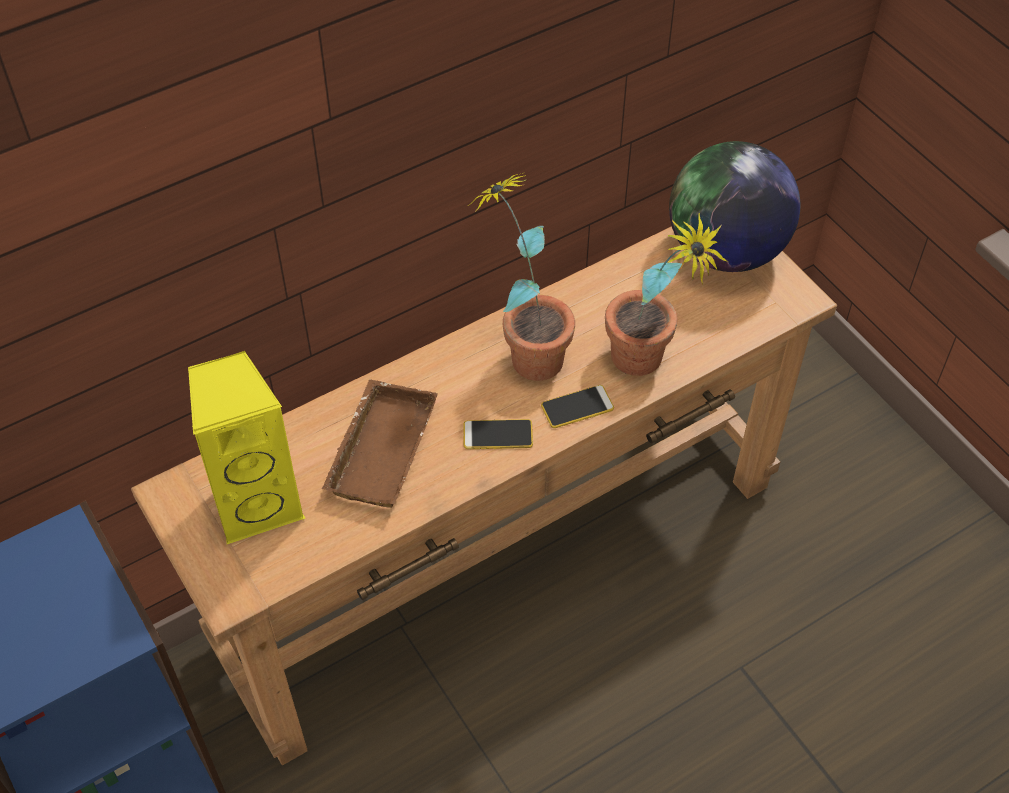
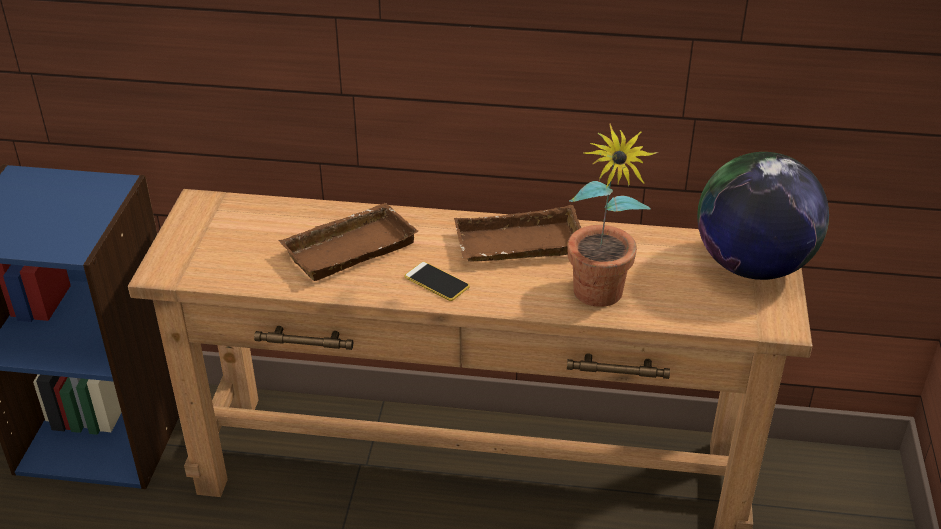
camera: 40 degrees right, 15 degrees down
yellow speaker [188,351,305,544] -> none
potted plant [469,172,575,381] -> brown tray [454,205,581,262]
phone [541,385,614,428] -> none

